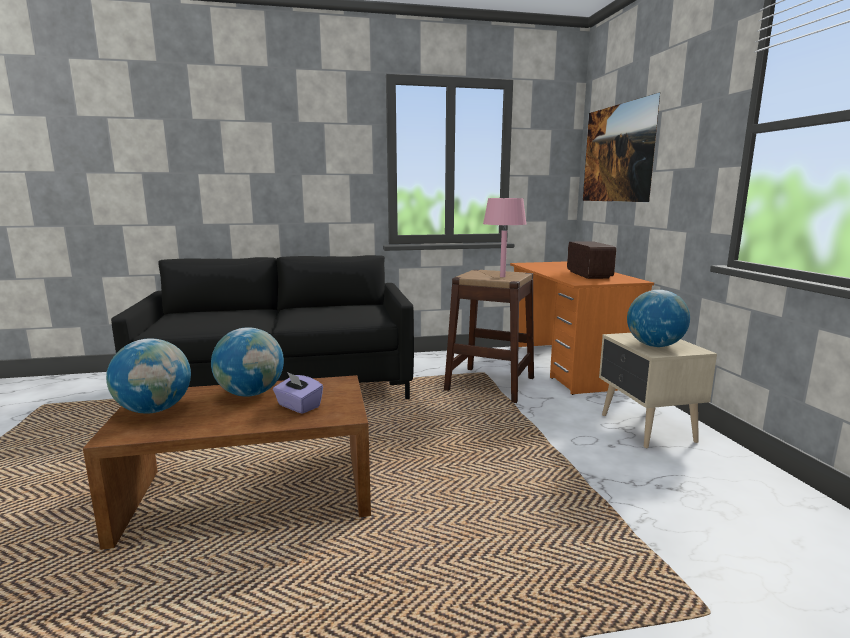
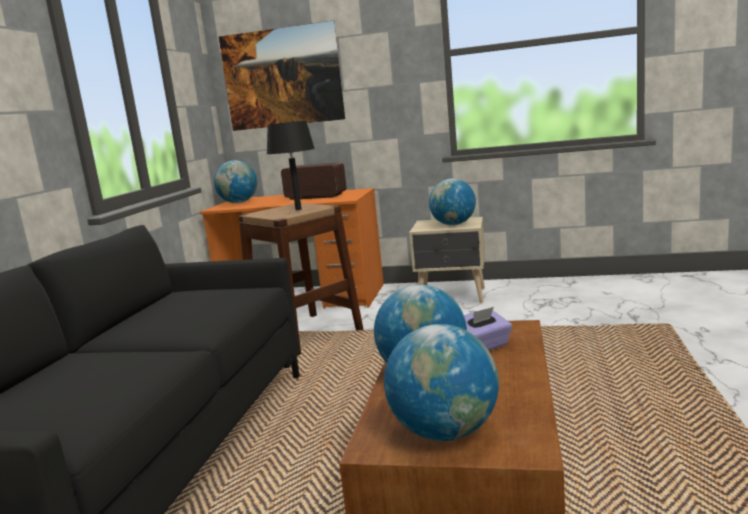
camera: 65 degrees left, 0 degrees up
pink table lamp [483,198,526,277] -> black table lamp [267,121,315,210]
none -> globe [214,160,257,203]

